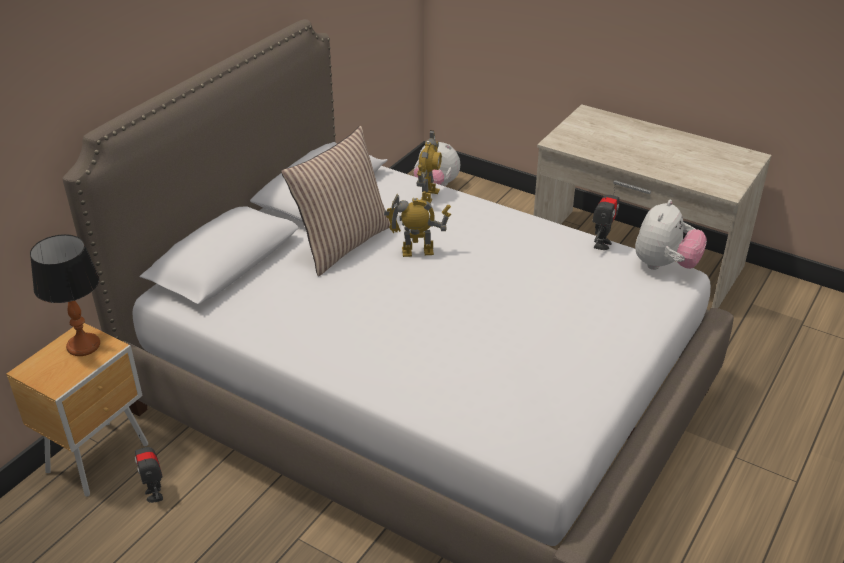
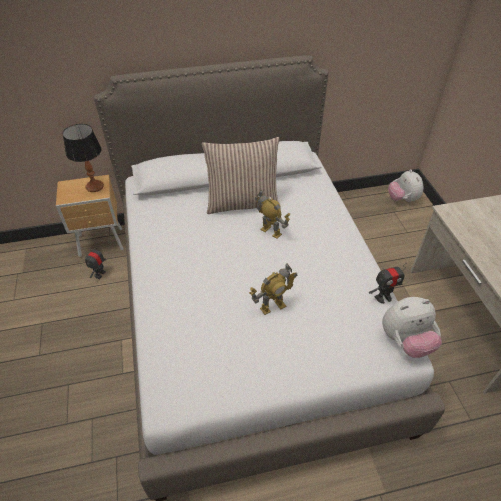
camera: 45 degrees right, 10 degrees up
toy robot [416,130,442,204] -> toy robot moved to [249,264,298,315]

